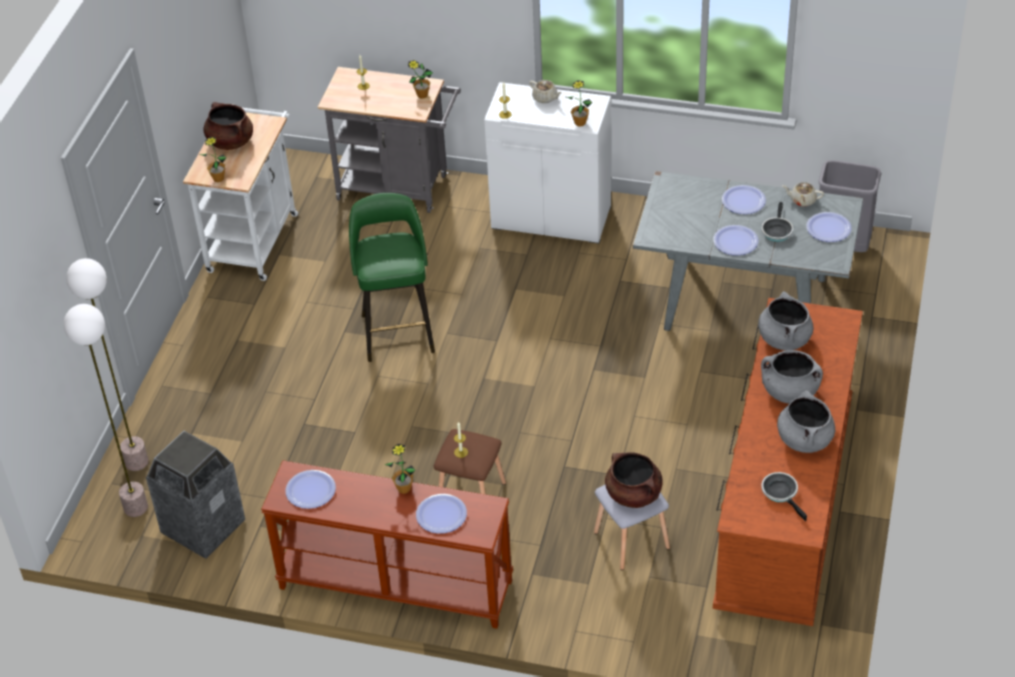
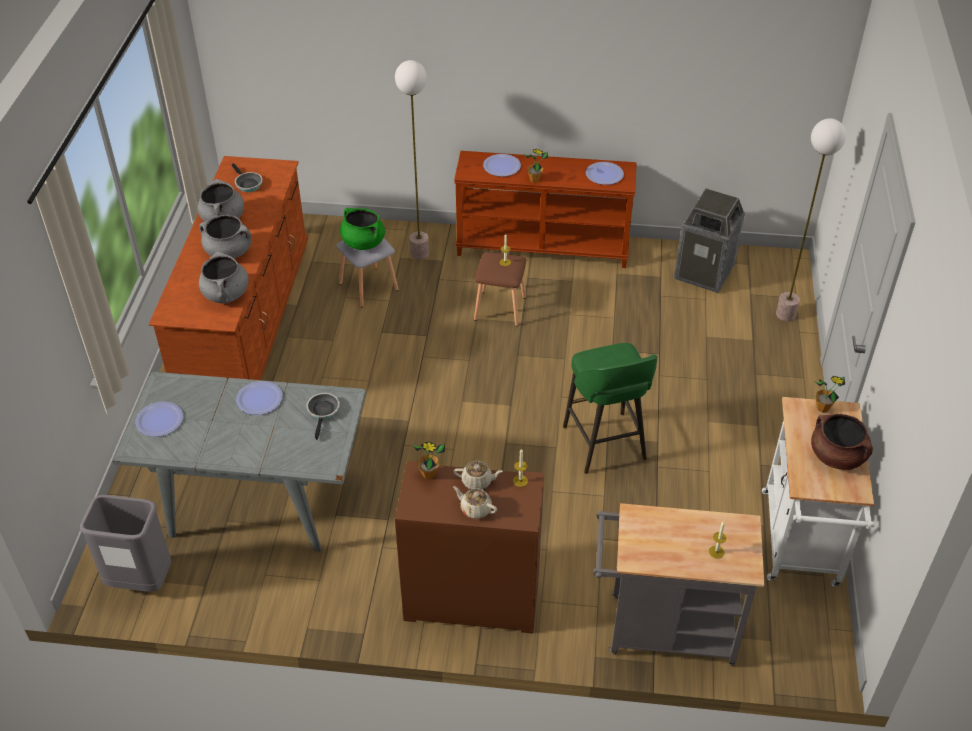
camera: 170 degrees right, 0 degrees up
floor lamp [64,304,148,517] -> floor lamp moved to [395,60,429,259]
potted plant [408,60,433,99] -> none
white cabinet [484,82,611,244] -> brown cabinet [395,461,544,634]
brown cooking pot [605,452,663,508] -> green cooking pot [340,208,385,250]
plate [722,185,766,214] -> none
frying pan [761,202,793,242] -> frying pan moved to [307,393,340,440]
beige teapot [782,182,824,207] -> beige teapot moved to [454,461,503,489]

